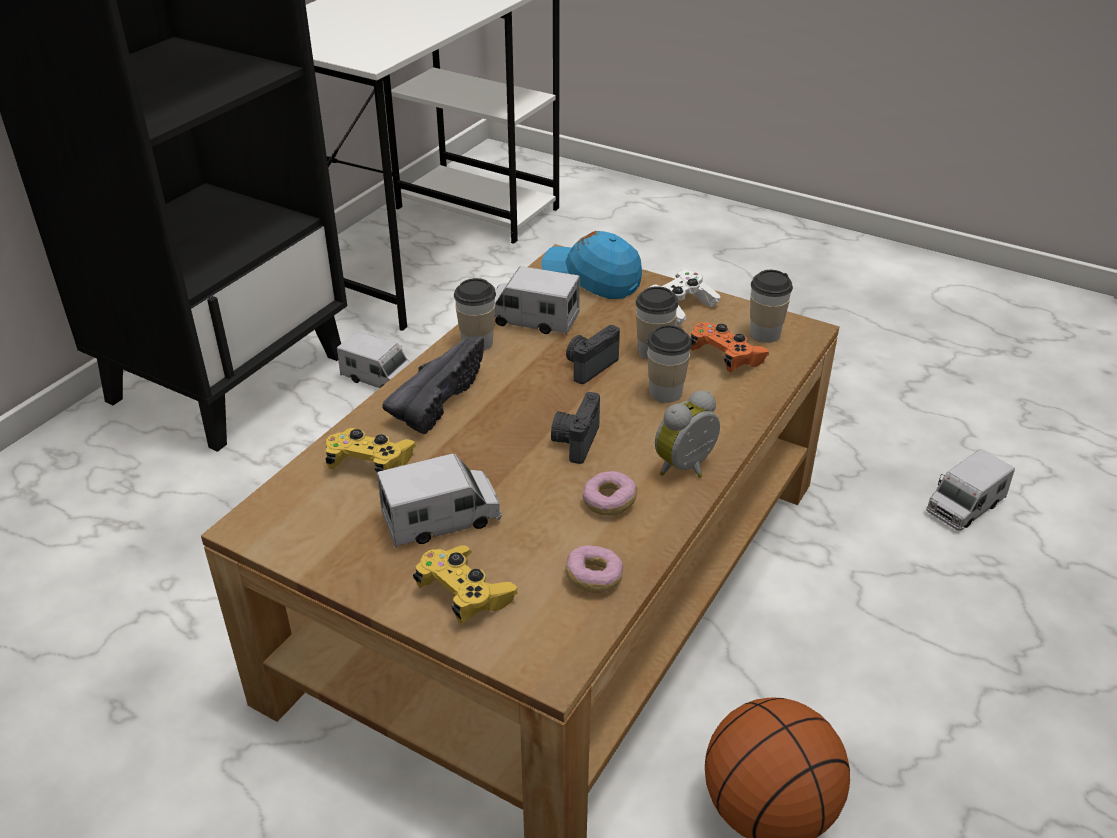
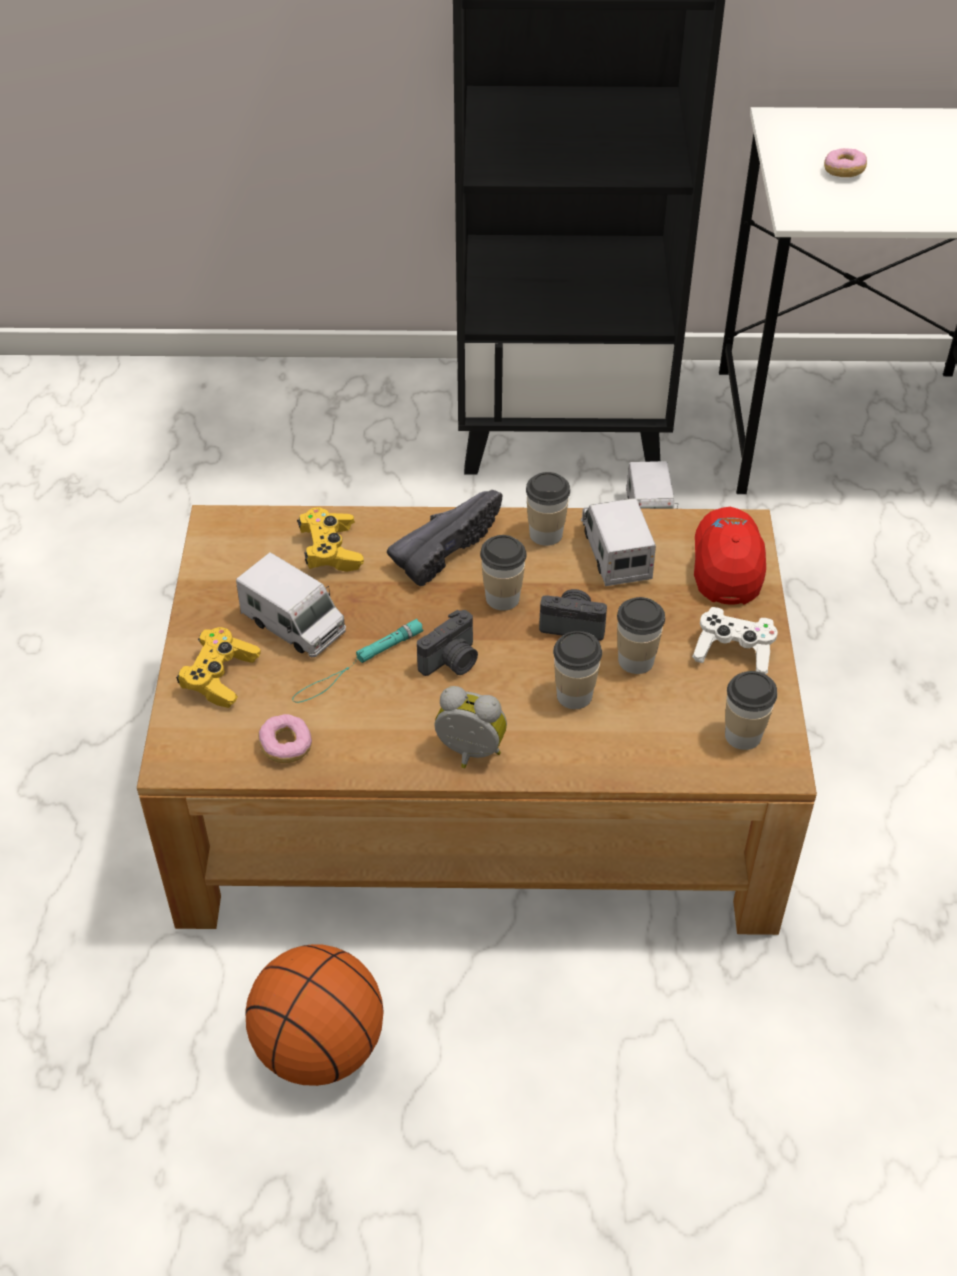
camera: 60 degrees right, 10 degrees up
black shoe [382,336,484,434] -> black shoe turned 45 degrees counterclockwise [387,490,503,586]
blue cap [541,231,642,299] -> red cap [694,507,766,605]
camera [551,392,600,464] -> camera turned 150 degrees clockwise [417,610,478,676]
donut [583,471,637,516] -> donut moved to [824,148,867,177]
orange game controller [691,322,769,372] -> none
toy truck [926,449,1015,531] -> none
none -> turquoise flashlight [292,619,424,703]
none -> cup [480,535,527,611]

